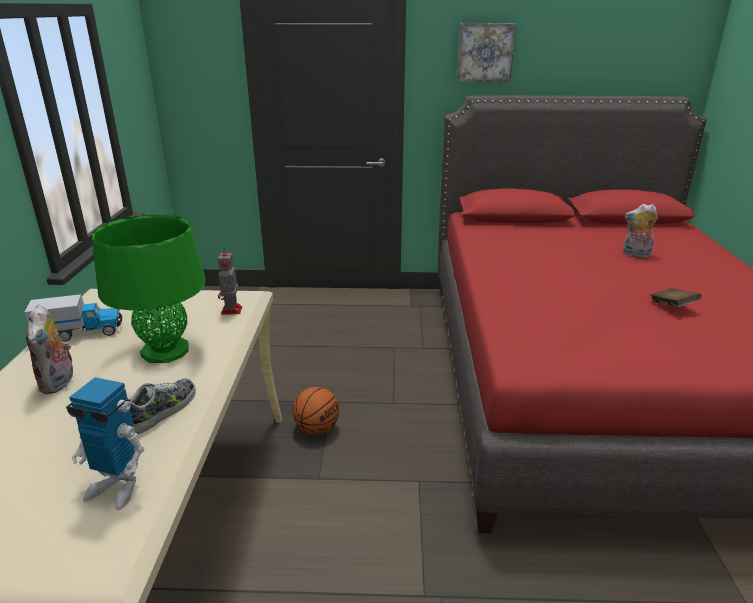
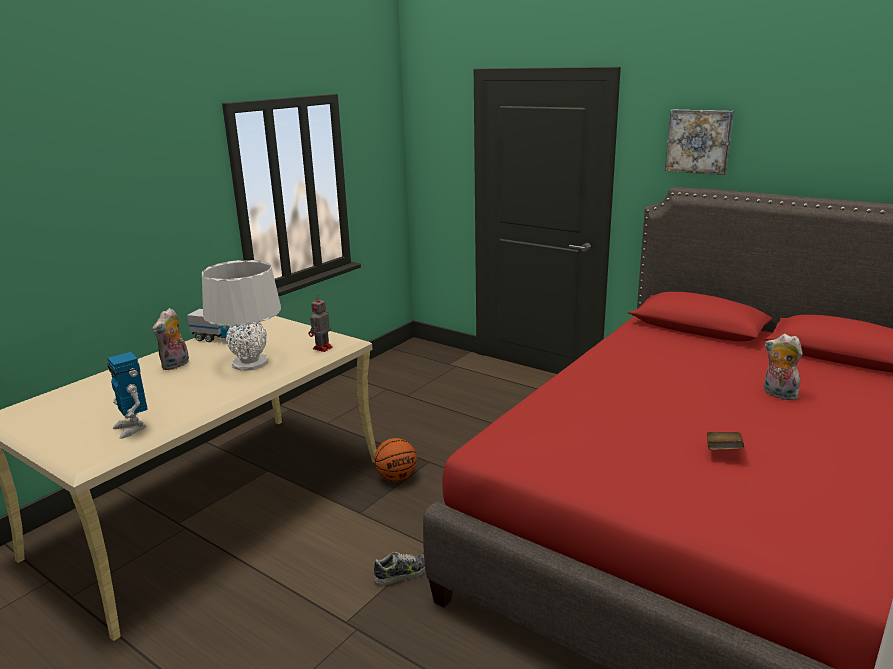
camera: 35 degrees right, 5 degrees down
green table lamp [92,214,206,363] -> white table lamp [202,260,281,371]
shoe [130,379,196,434] -> shoe moved to [373,552,426,586]

